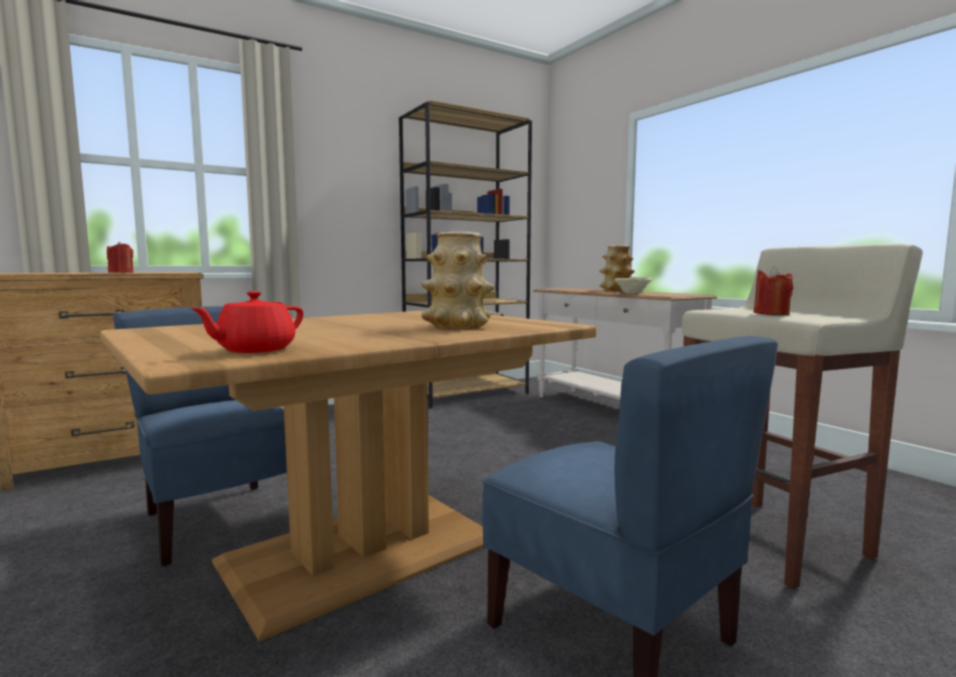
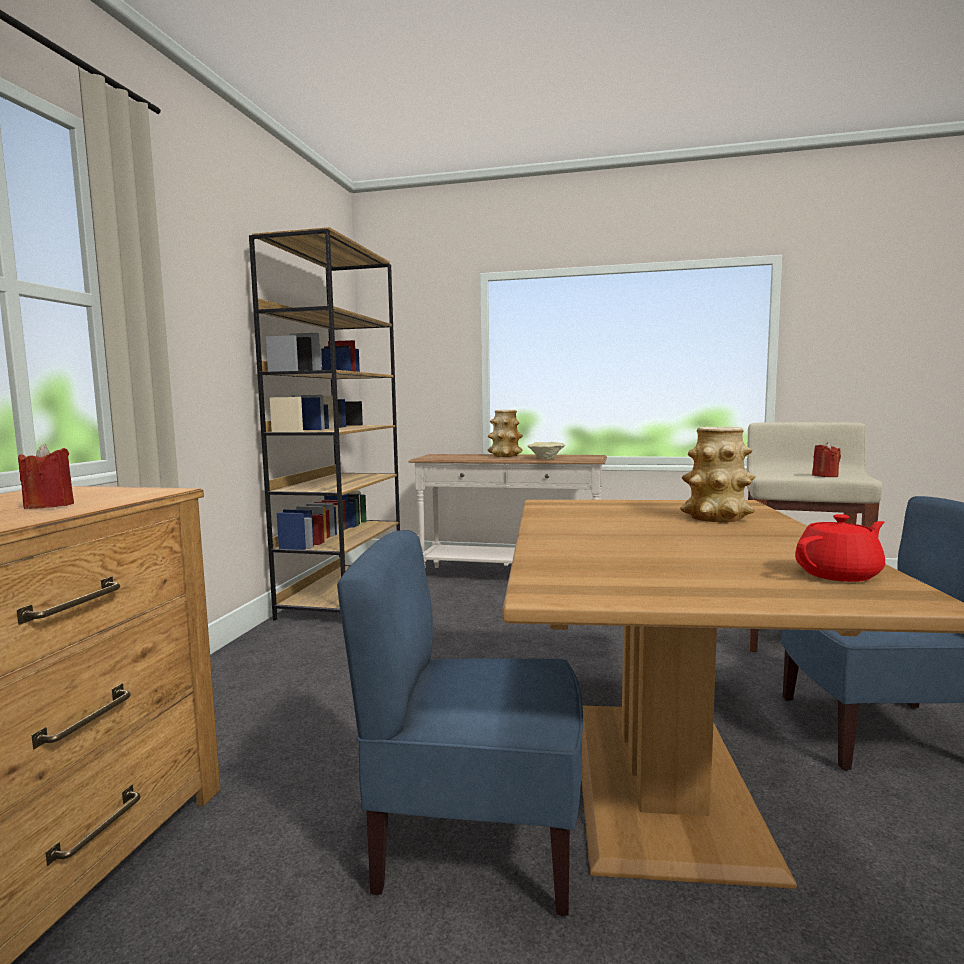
camera: 45 degrees left, 0 degrees up
red teapot [190,291,303,353] -> red teapot turned 105 degrees counterclockwise [795,514,885,582]

